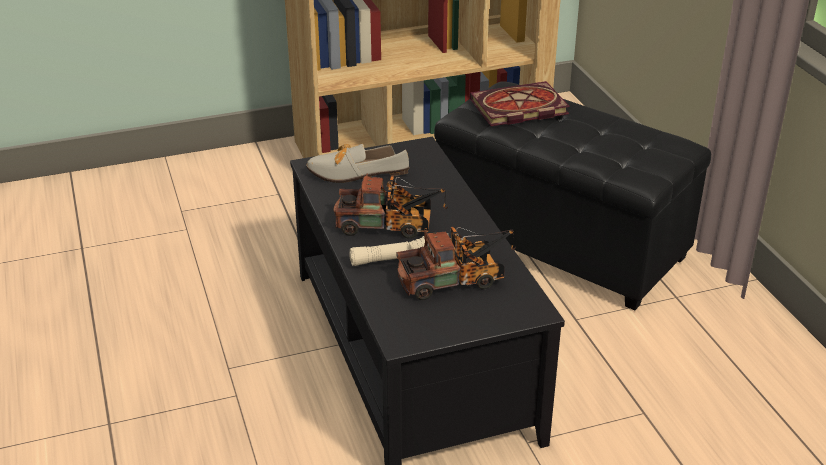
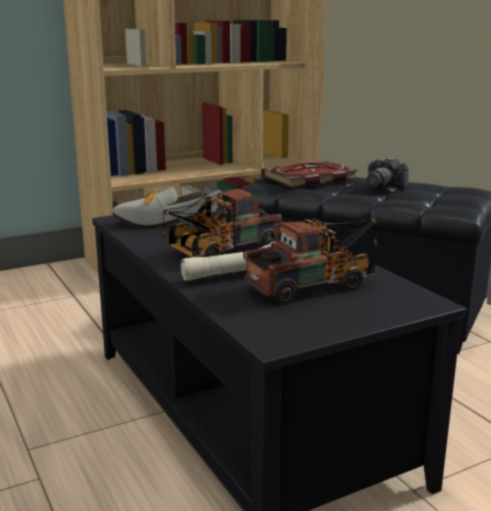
camera: 10 degrees left, 15 degrees down
toy truck [333,173,448,239] -> toy truck turned 150 degrees clockwise [161,189,282,257]
none -> camera [367,157,408,190]

